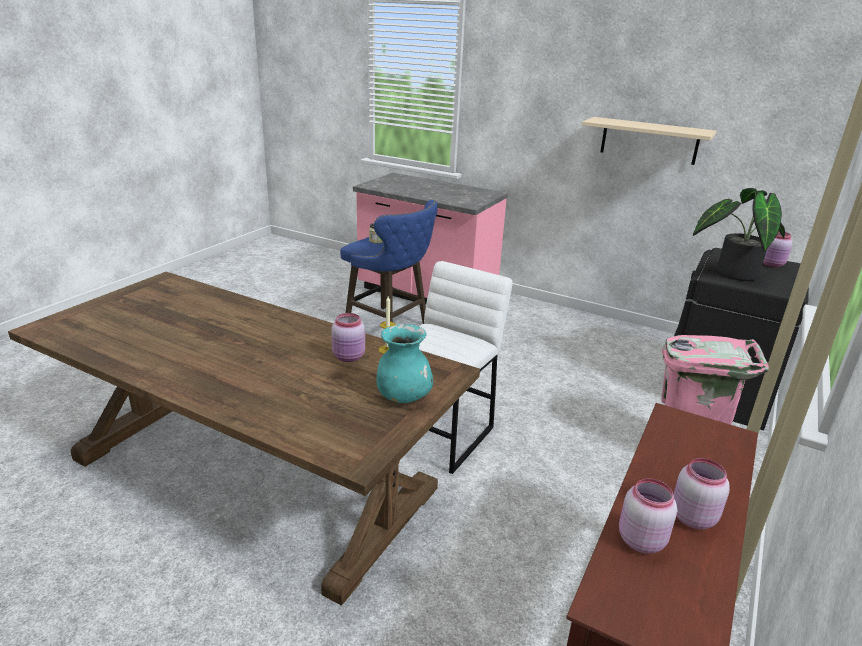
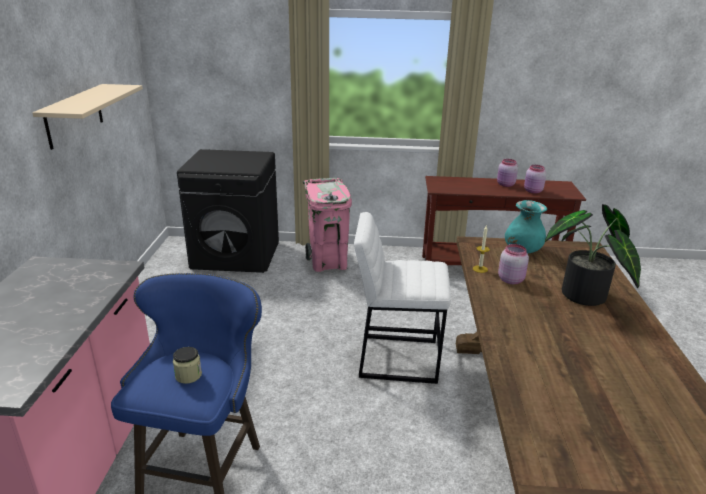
camera: 115 degrees left, 0 degrees up
potted plant [693,188,785,281] -> potted plant moved to [545,204,641,306]
pink jar [763,231,792,267] -> none

